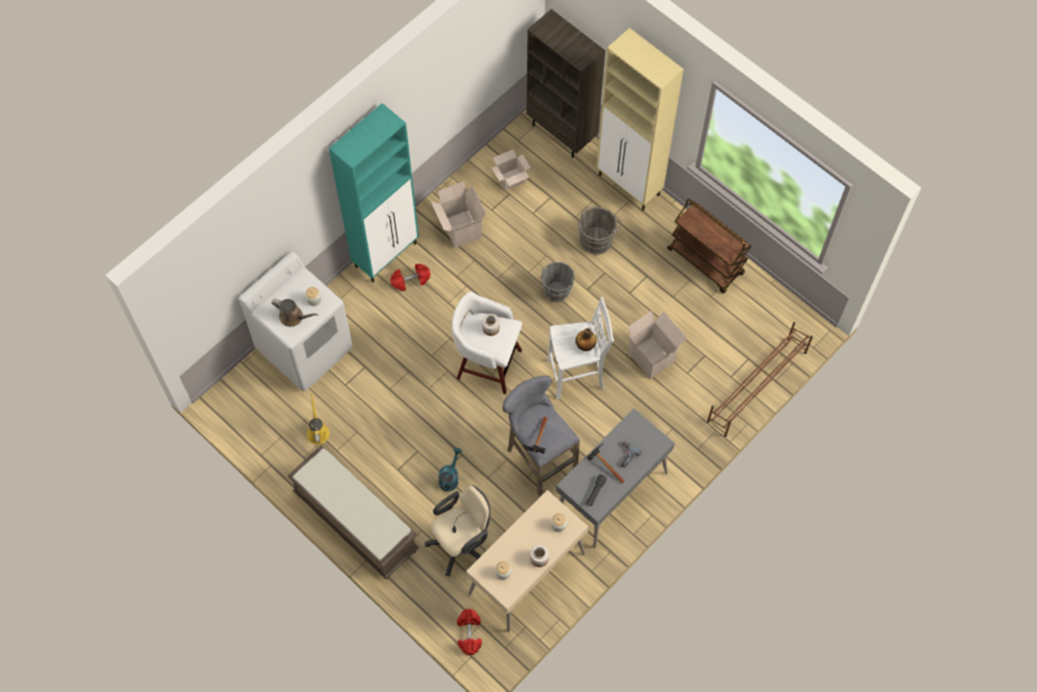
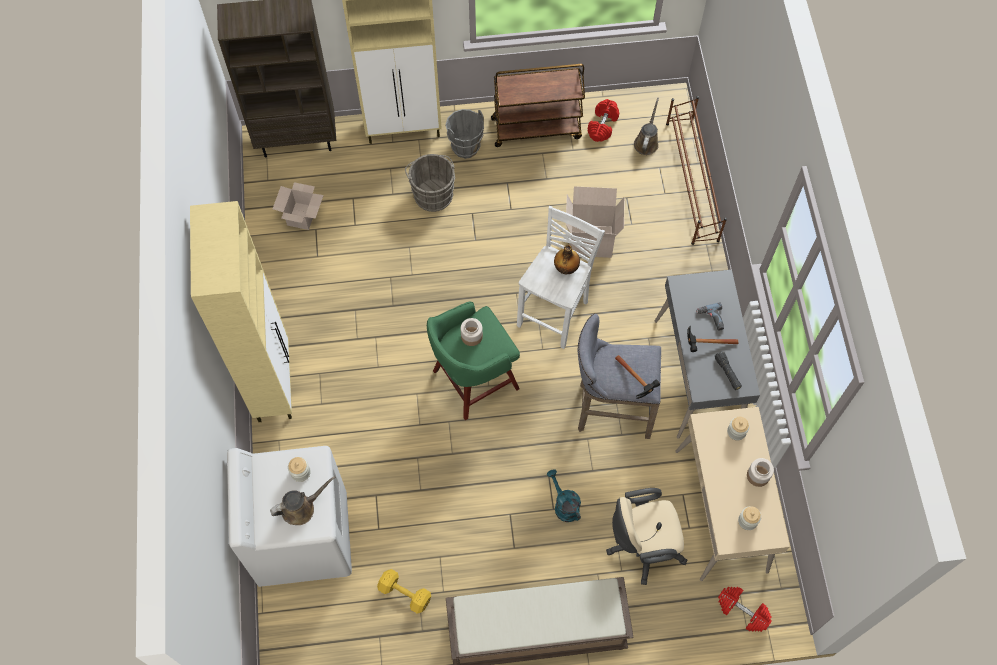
camera: 50 degrees left, 0 degrees up
yellow watering can [307,393,330,445] -> yellow dumbbell [377,569,431,614]
turquoise cabinet [329,103,419,282] -> beige cabinet [190,201,292,422]
red dumbbell [390,264,431,291] -> red dumbbell moved to [588,99,619,142]
beige office chair [425,485,490,577] -> beige office chair turned 105 degrees counterclockwise [606,488,687,585]
cardboard box [431,181,486,248] -> none
white stool [452,291,522,394] -> green stool [427,302,520,420]
grey bucket [541,262,575,302] -> grey bucket moved to [446,109,484,159]
none -> brown watering can [634,98,659,155]

